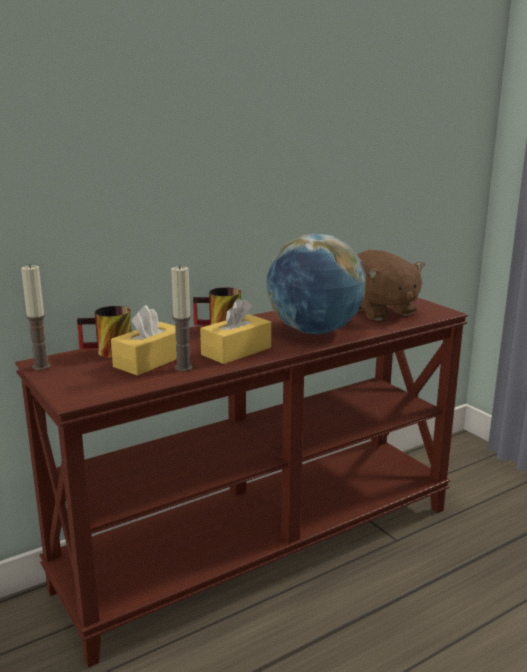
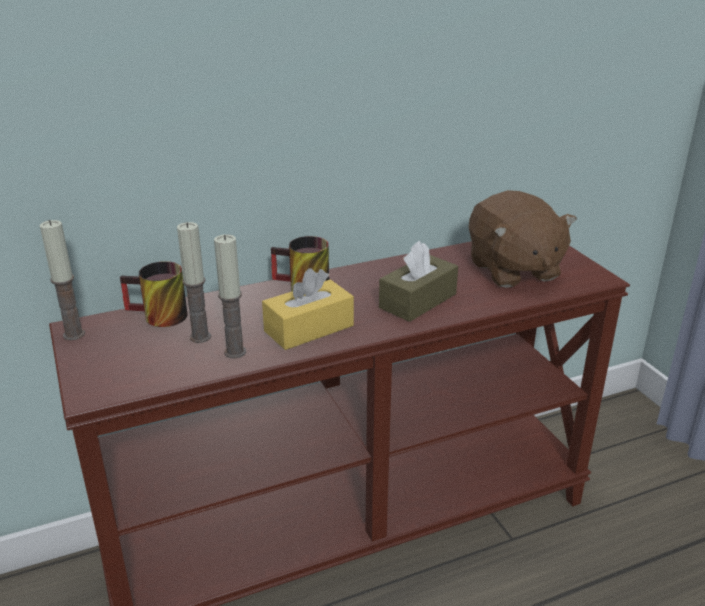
camera: 10 degrees right, 10 degrees up
yellow tissue box [111,305,177,376] -> candle [177,222,211,343]
globe [267,234,366,334] -> brown tissue box [379,241,458,322]

